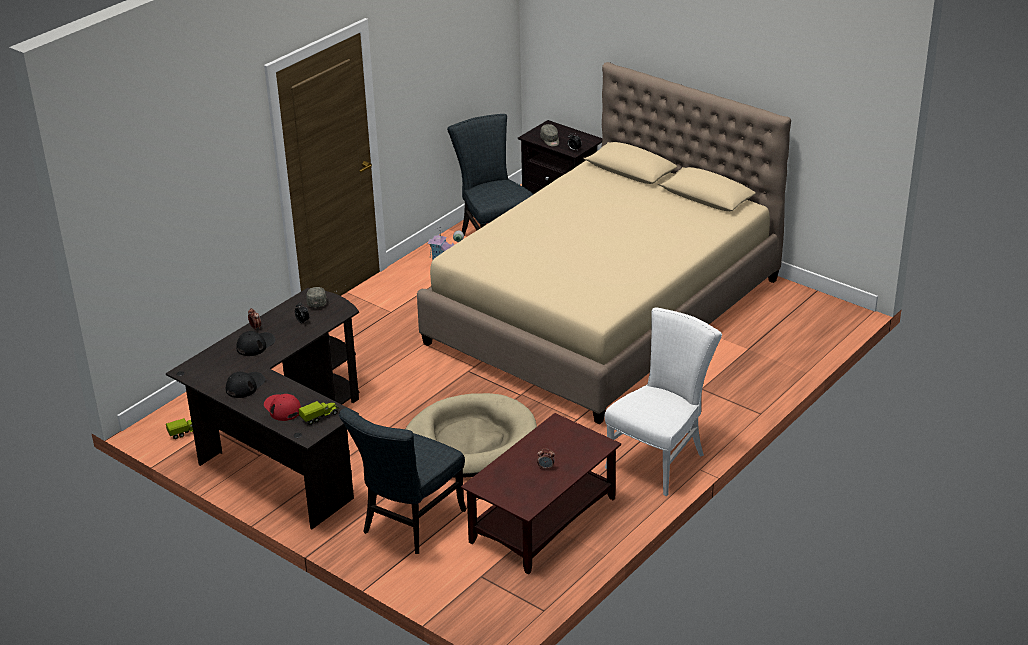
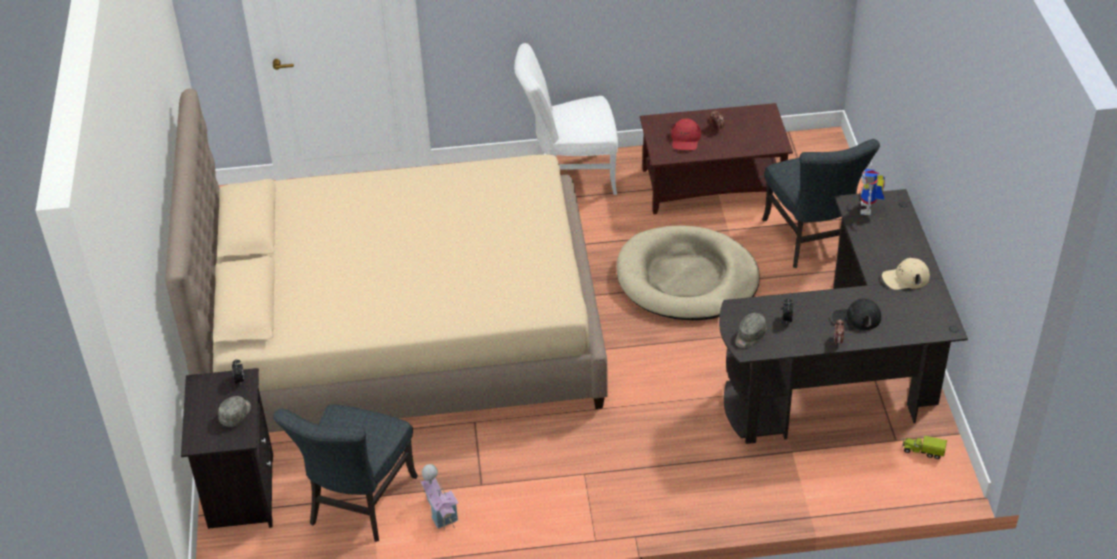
camera: 135 degrees left, 10 degrees up
black cap [226,372,265,398] -> beige cap [882,258,930,290]
red cap [264,394,301,421] -> red cap moved to [671,118,701,150]
toy truck [298,401,340,425] -> toy robot [860,162,885,215]
grey chair [339,408,466,554] -> grey chair turned 90 degrees clockwise [762,139,880,268]

